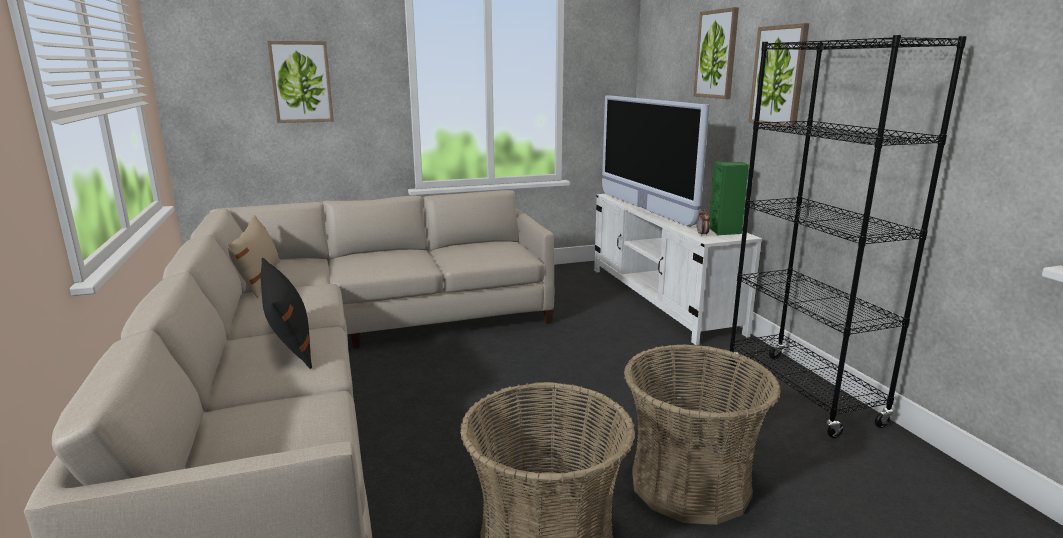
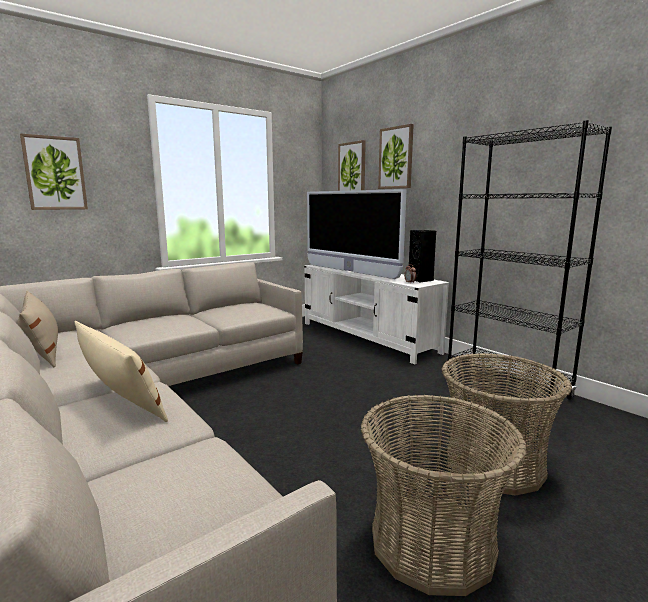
camera: 20 degrees left, 5 degrees down
black pillow [261,258,312,369] -> beige pillow [75,321,168,422]
green speaker [709,161,749,235] -> black speaker [409,230,436,283]
picture [748,23,809,128] -> picture moved to [338,140,366,191]

